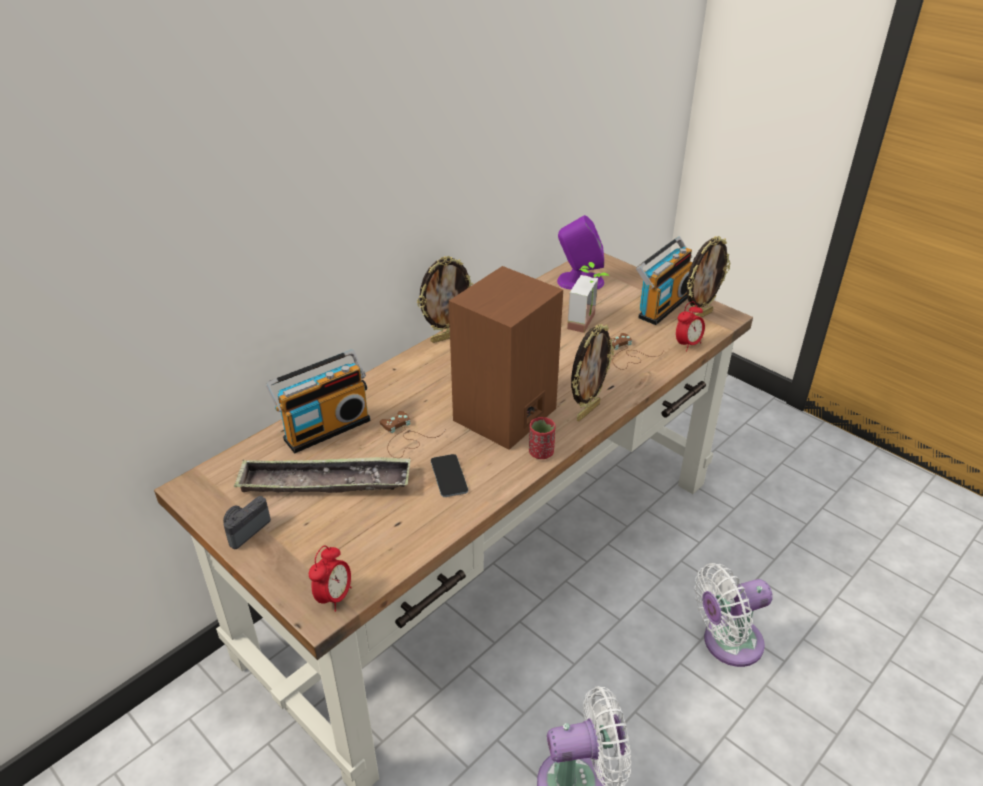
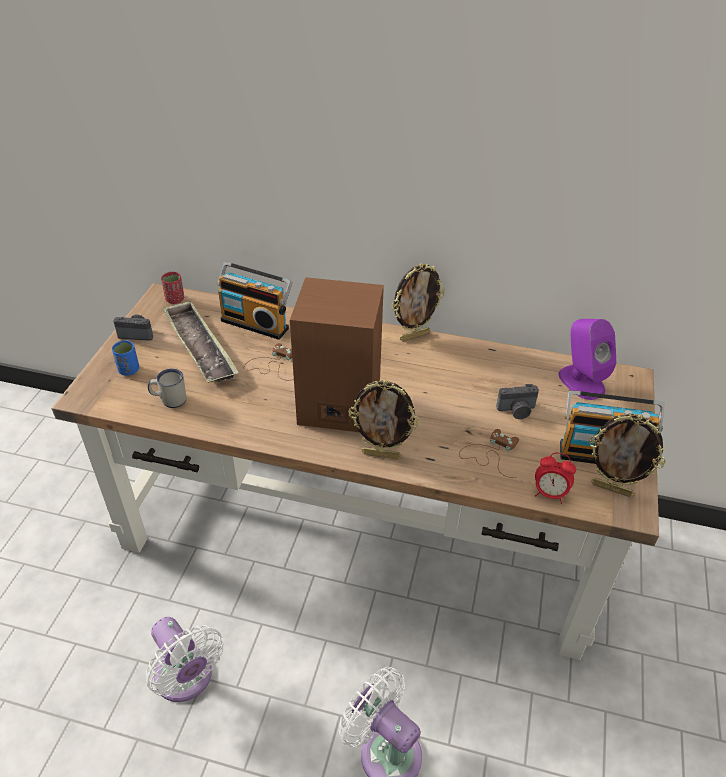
camera: 60 degrees right, 5 degrees up
alarm clock [309,546,352,612] -> none
picture frame [417,256,474,343] -> picture frame turned 60 degrees counterclockwise [392,263,445,341]
phone [431,454,468,497] -> none
red cup [529,417,556,459] -> red cup moved to [161,272,184,304]
potted plant [567,262,609,333] -> camera [496,384,539,419]
none -> blue cup [112,340,139,376]
none -> white mug [148,369,186,408]

